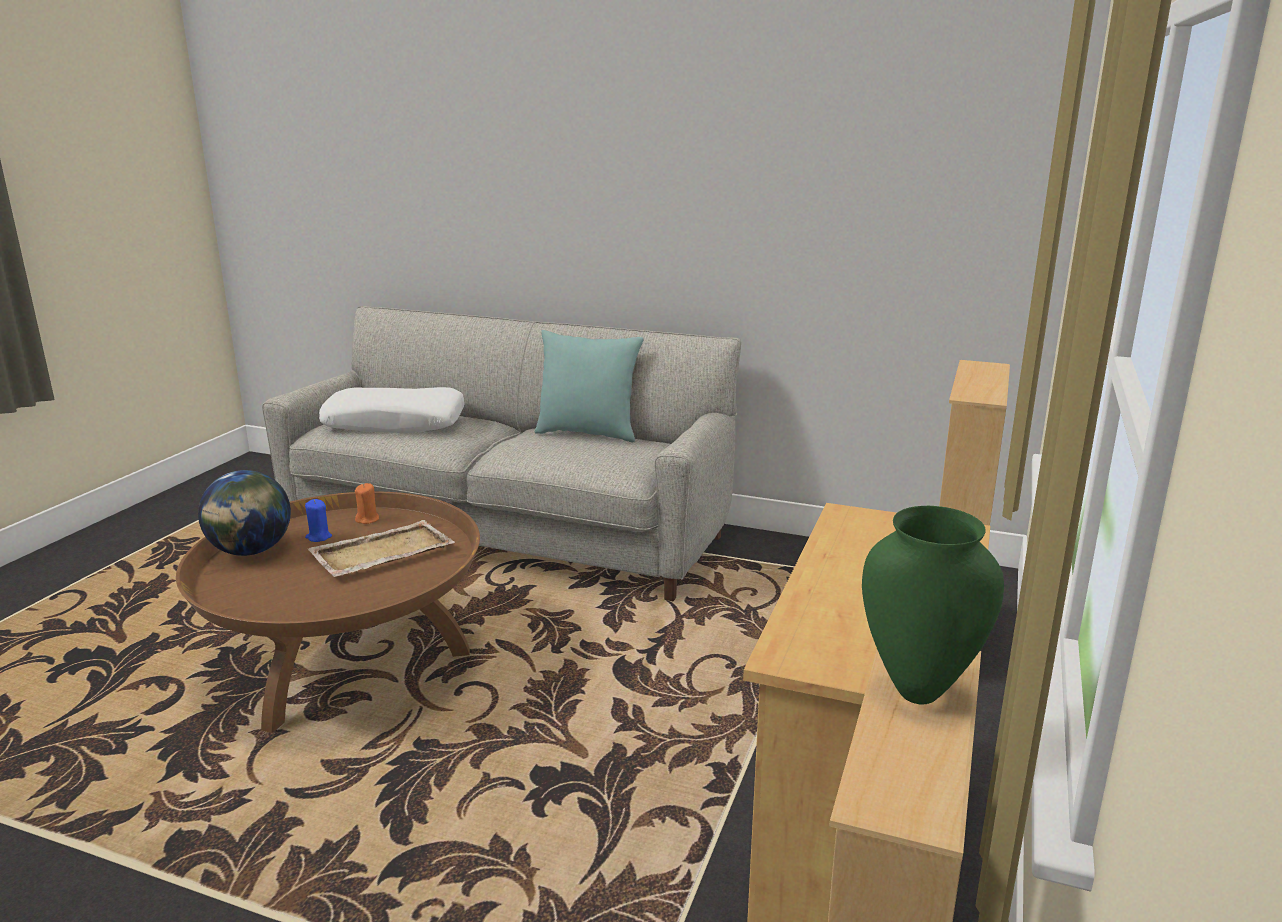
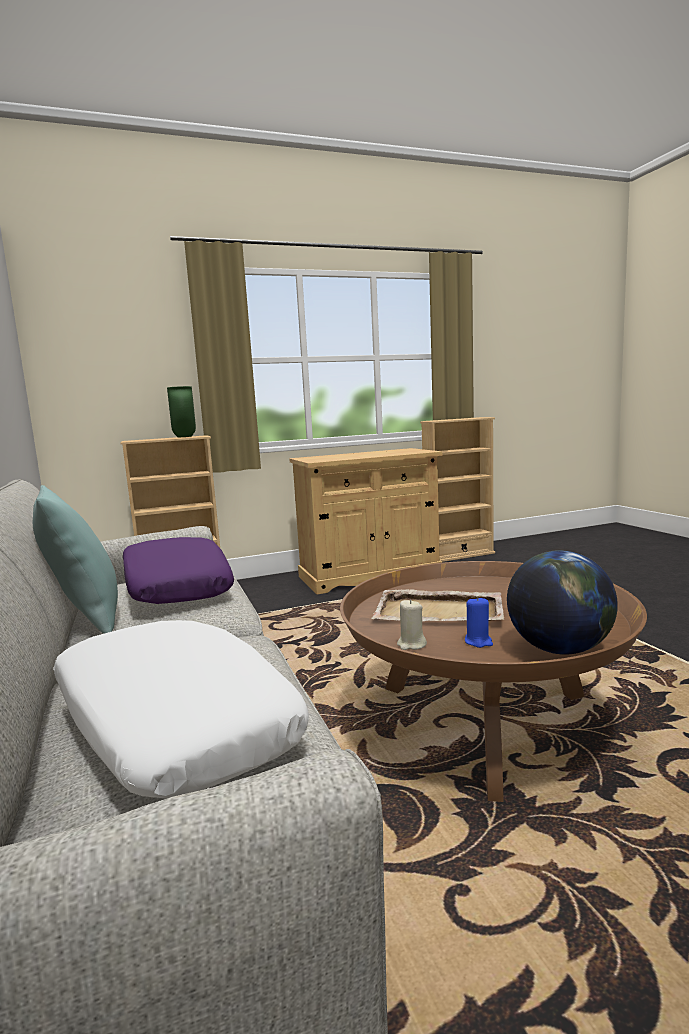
camera: 130 degrees left, 10 degrees down
orange candle [355,483,379,524] -> beige candle [397,599,427,650]
green vase [862,506,1004,705] -> green vase moved to [167,386,196,437]
none -> purple pillow [123,537,234,604]

